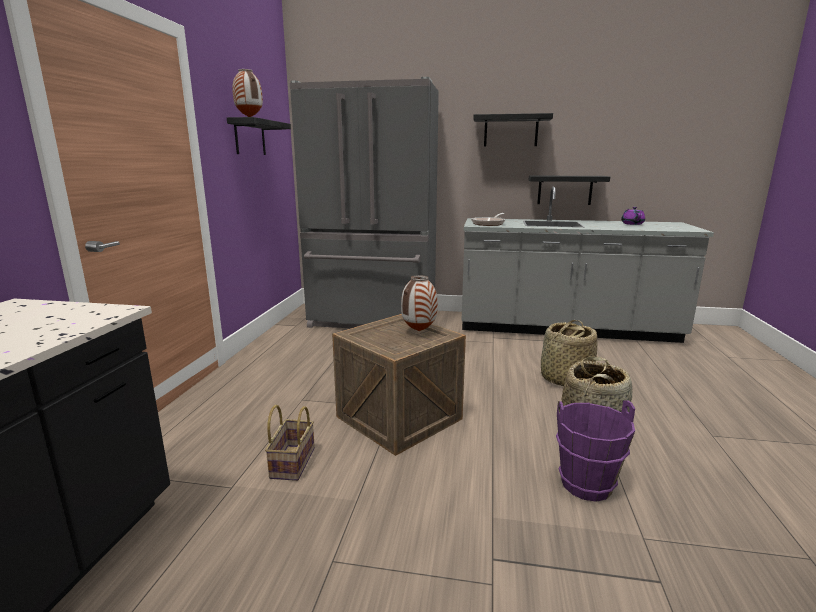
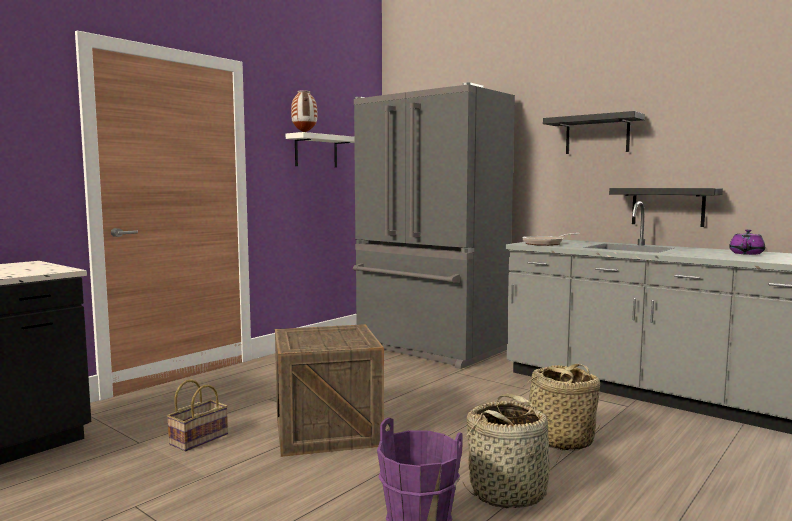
camera: 30 degrees right, 10 degrees down
black shelf [227,117,291,155] -> white shelf [286,132,354,167]
vase [401,275,438,331] -> none

